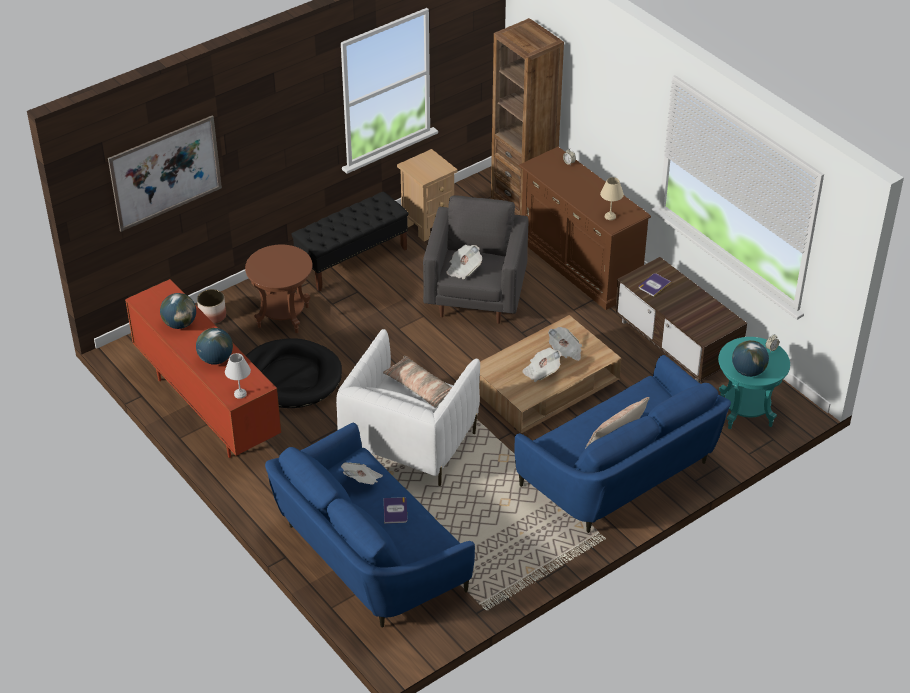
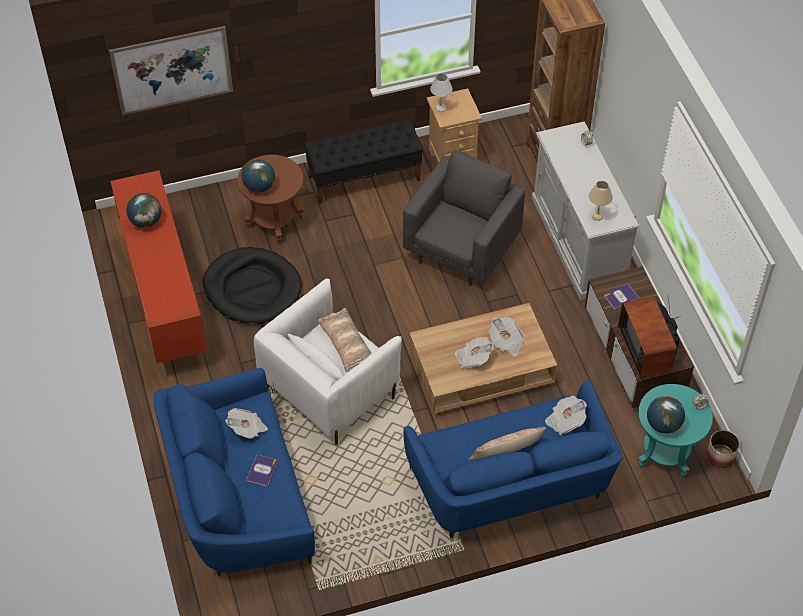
camera: 20 degrees right, 10 degrees up
globe [196,328,233,365] -> globe moved to [241,159,275,193]
planter [197,289,226,324] -> planter moved to [706,430,740,468]
white table lamp [225,353,251,399] -> white table lamp moved to [430,73,452,112]
newspaper [446,245,482,279] -> newspaper moved to [545,396,587,435]
brown dresser [519,147,651,310] -> white dresser [532,122,639,300]
none -> television [618,295,680,379]

